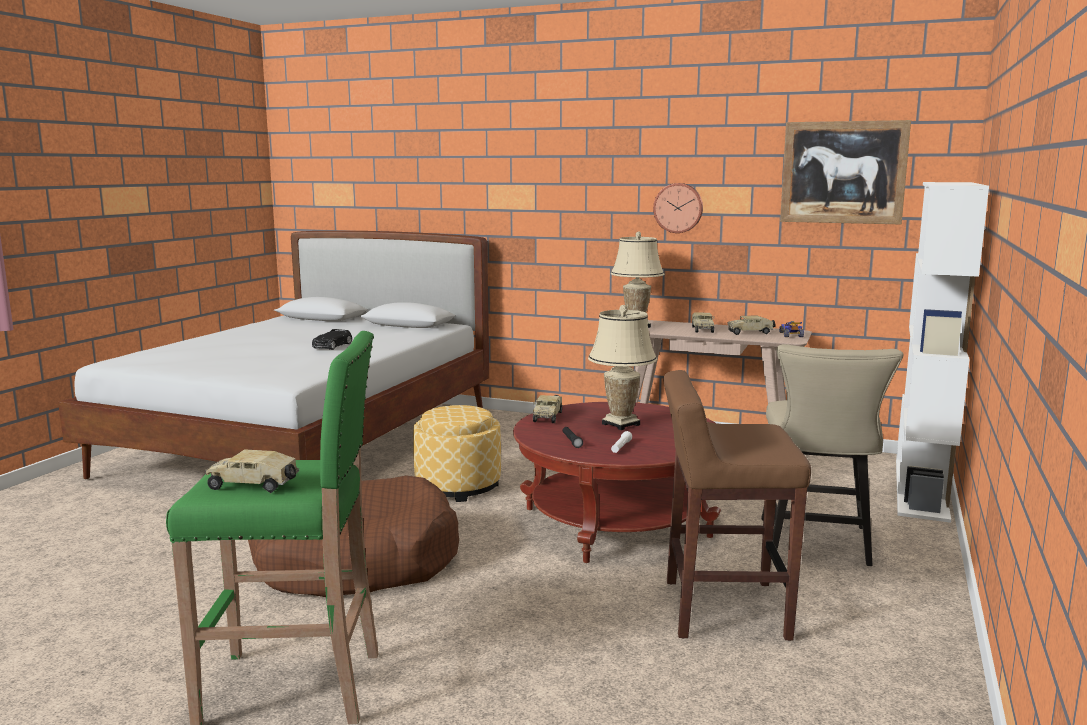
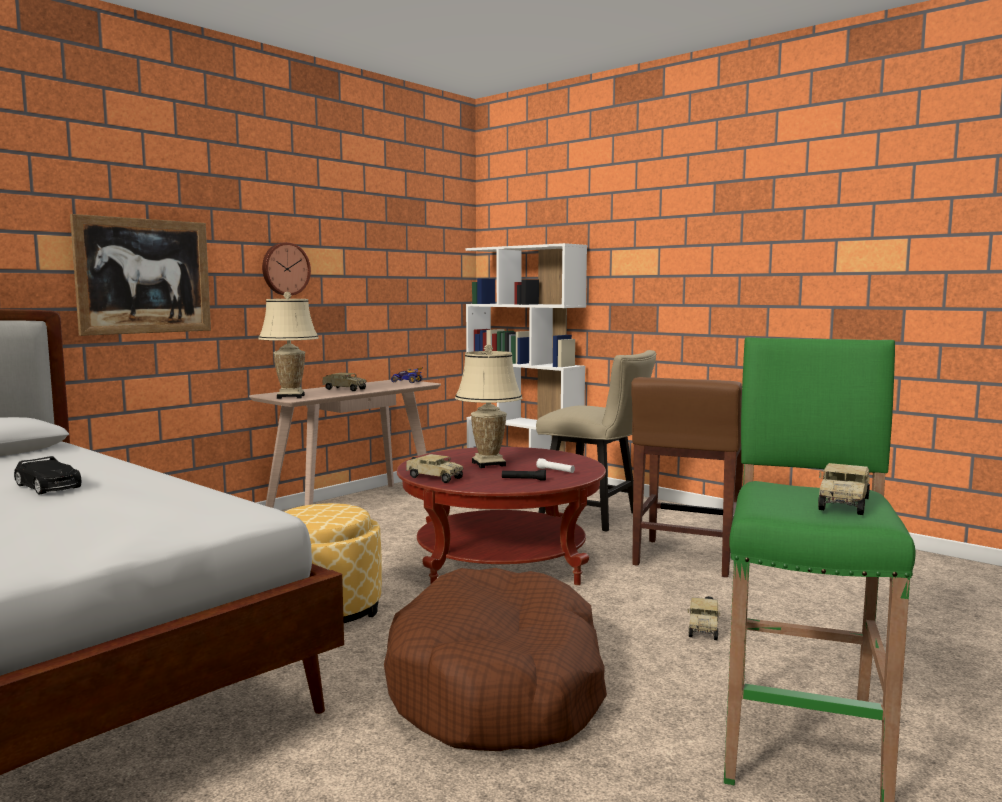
camera: 70 degrees left, 5 degrees down
toy truck [728,316,776,335] -> toy truck moved to [687,596,721,640]
picture [780,120,911,224] -> picture moved to [70,214,211,336]

